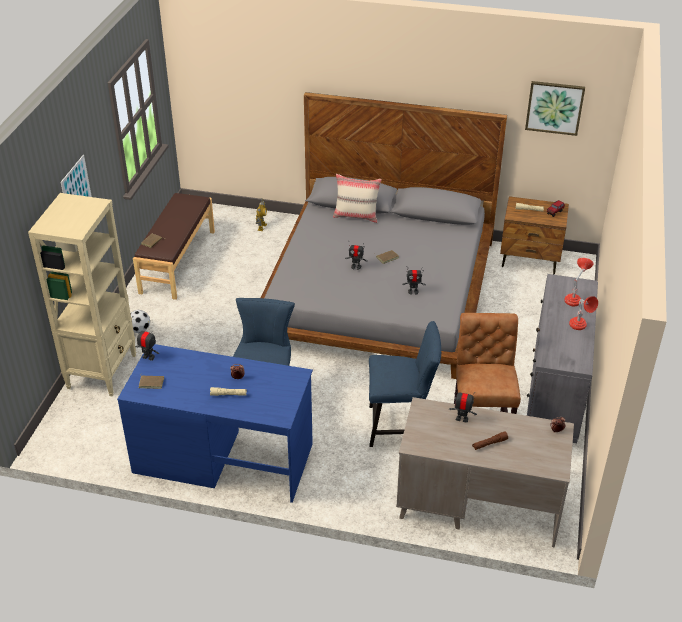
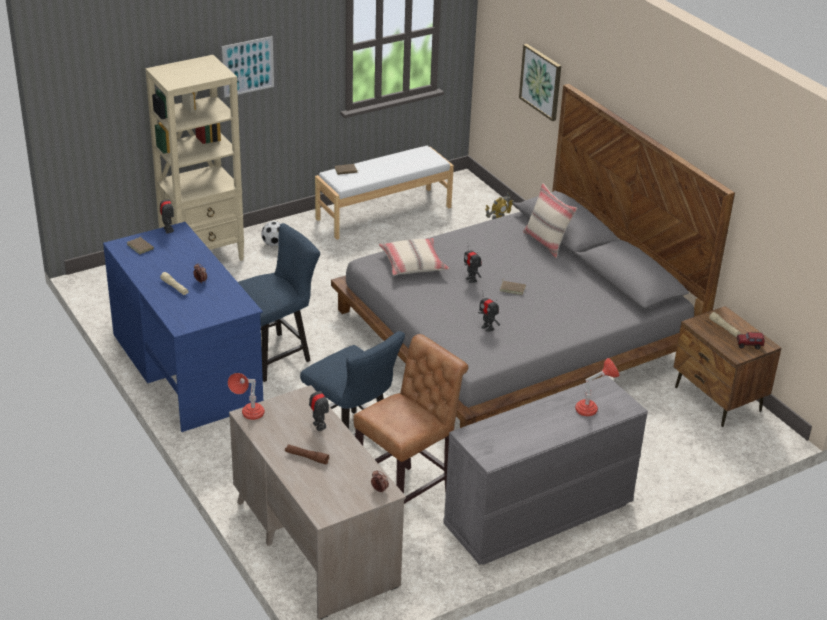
camera: 45 degrees right, 5 degrees down
brown bench [133,193,215,300] -> white bench [315,146,454,240]
picture [525,81,585,136] -> picture moved to [519,44,561,121]
red table lamp [569,296,598,330] -> red table lamp moved to [228,373,265,420]
none -> beige pillow [379,238,449,276]

